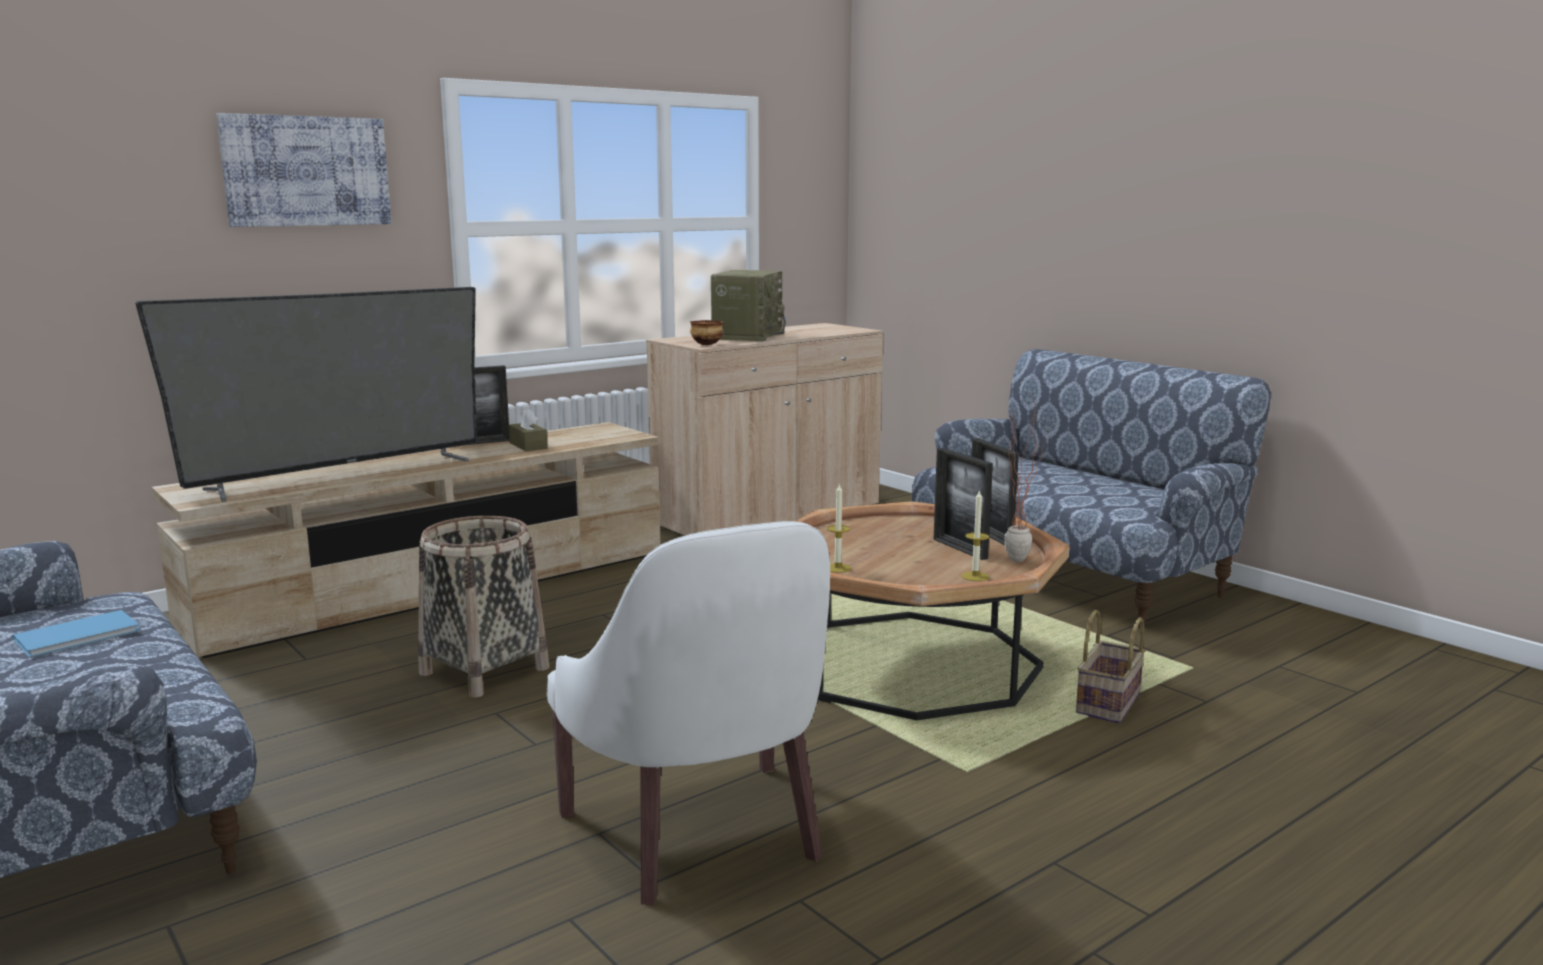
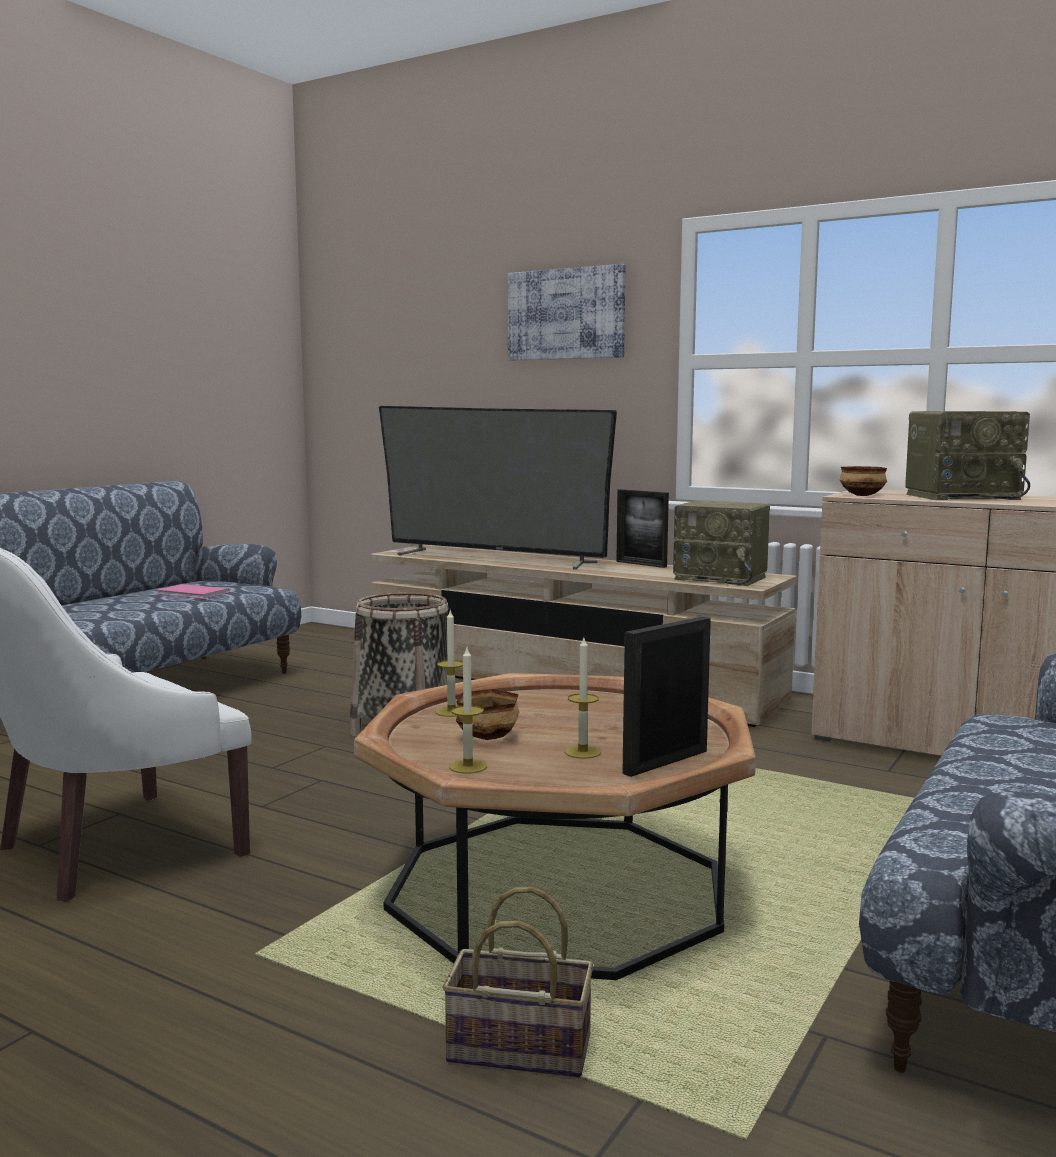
camera: 70 degrees right, 5 degrees down
blue book [13,610,139,657] -> pink book [157,584,229,599]
brown tissue box [509,409,548,451] -> none
picture frame [934,448,993,560] -> candle [565,638,601,759]
potted plant [1004,391,1051,562] -> none
none -> bowl [456,689,519,740]
none -> radio [673,500,770,586]

